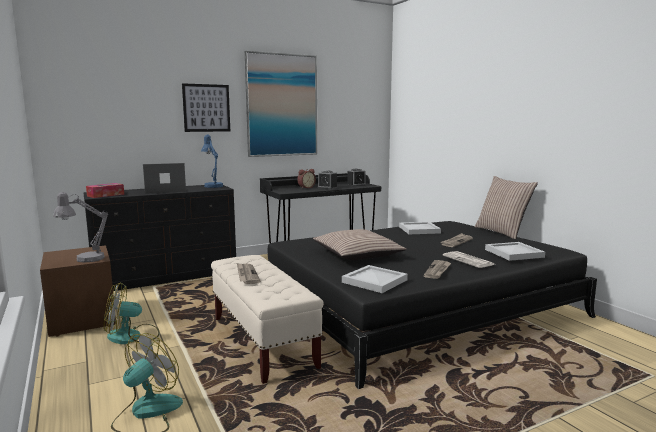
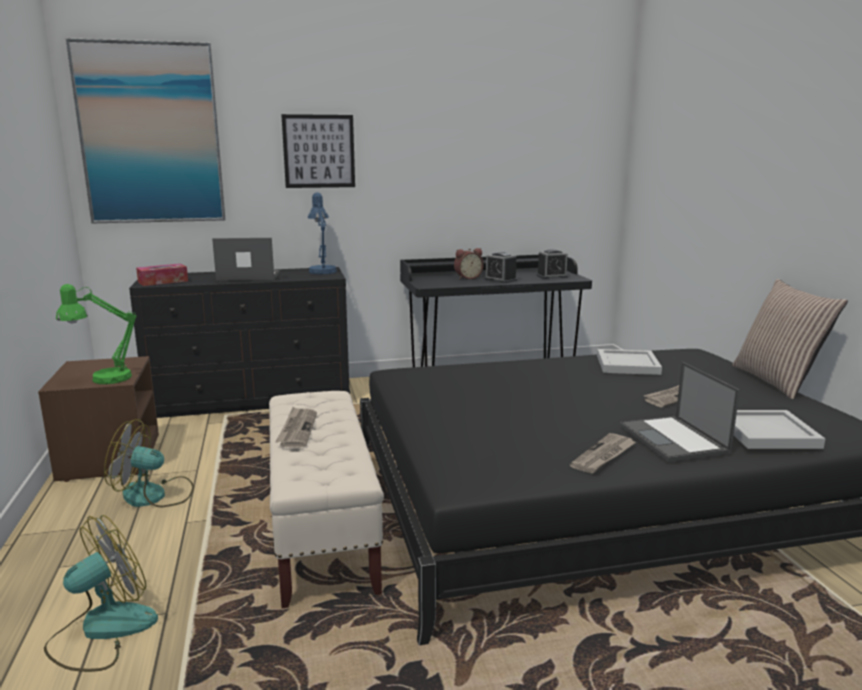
camera: 15 degrees right, 5 degrees up
grey table lamp [53,192,108,263] -> green table lamp [56,284,137,384]
picture [245,51,317,157] -> picture moved to [66,38,225,223]
pillow [313,229,406,260] -> none
white tray [342,265,408,293] -> none
newspaper [443,251,495,268] -> laptop [620,362,740,462]

